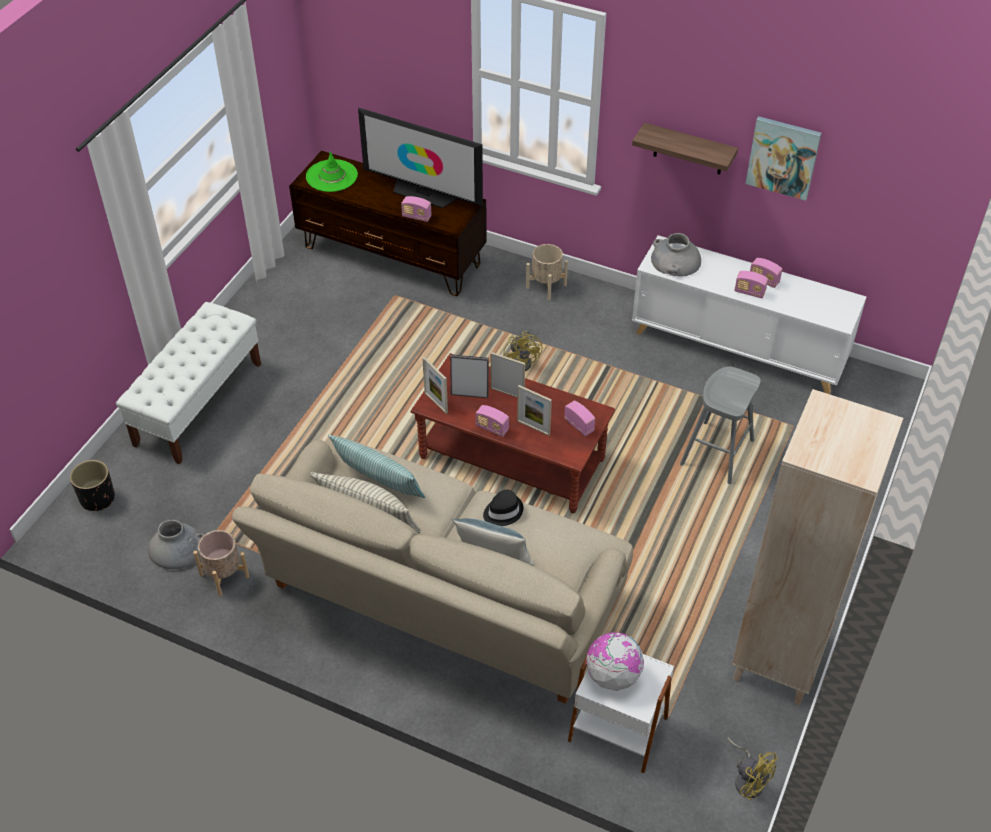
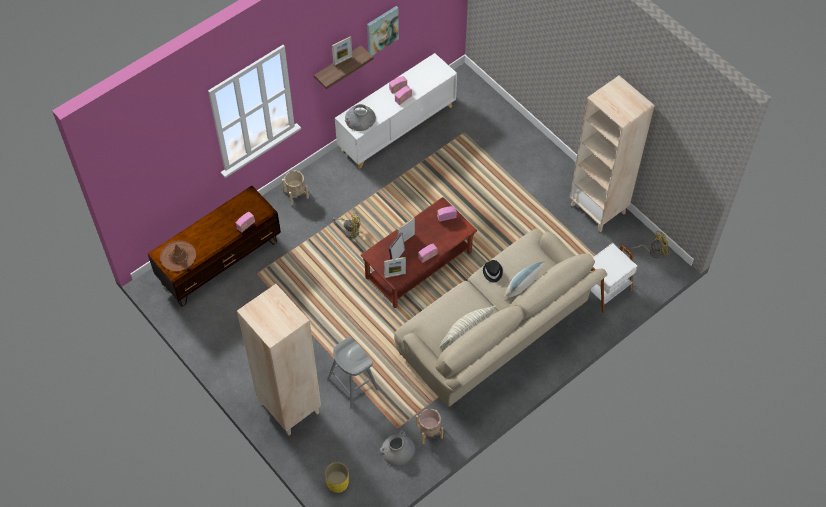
camera: 65 degrees left, 10 degrees up
black planter [70,460,115,511] -> yellow planter [325,462,349,493]
white bench [116,302,261,464] -> beige bookcase [237,284,321,435]
green hat [306,151,358,192] -> brown hat [160,241,196,271]
pillow [328,435,425,498] -> none
television [358,108,483,208] -> none
picture frame [517,385,552,436] -> picture frame moved to [332,36,352,66]
globe [586,632,644,691] -> none
grey stool [680,366,760,484] -> grey stool moved to [327,337,379,408]

